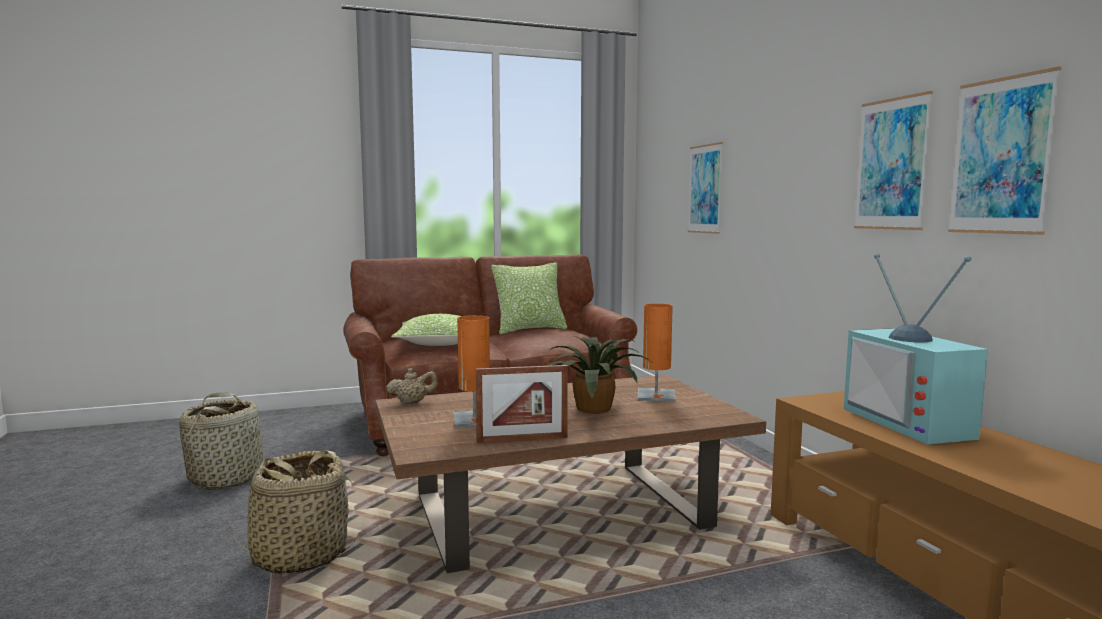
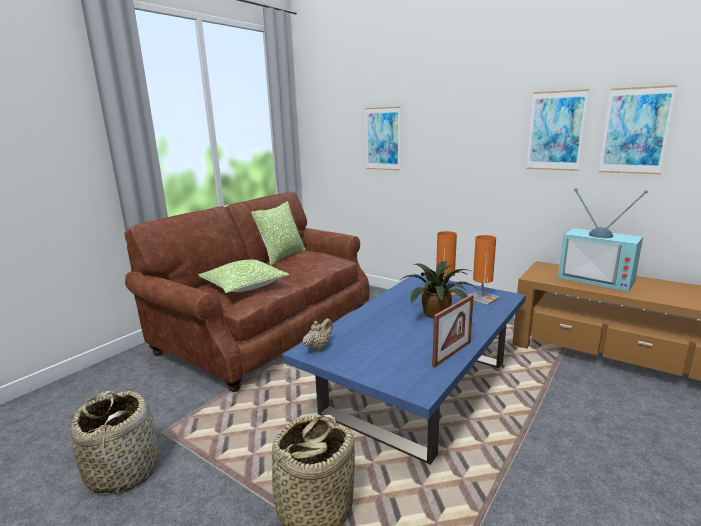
camera: 35 degrees left, 10 degrees up
brown coffee table [376,375,766,573] -> blue coffee table [283,274,526,465]
orange table lamp [453,315,490,428] -> orange table lamp moved to [467,235,500,306]

